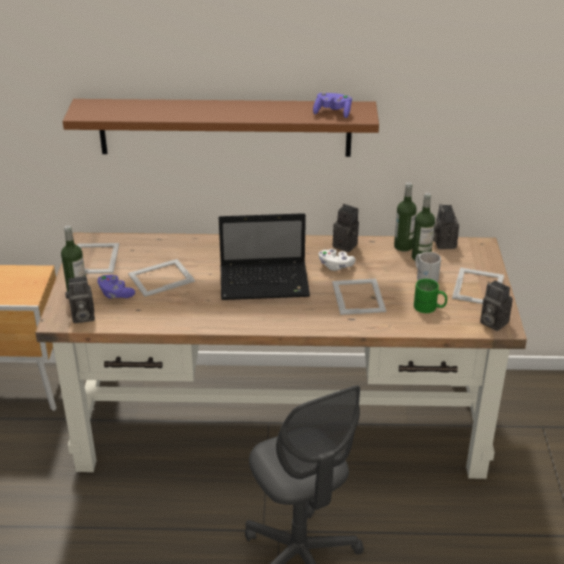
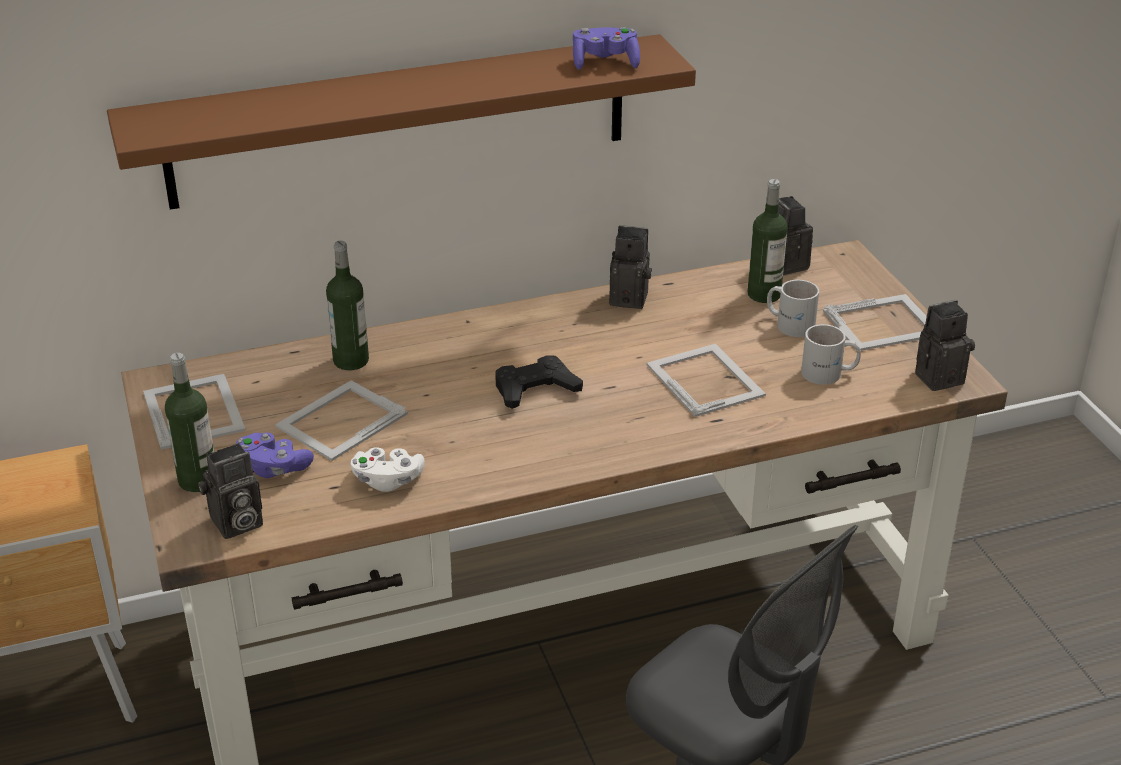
camera: 20 degrees left, 0 degrees up
laptop [219,213,310,300] -> black game controller [495,355,583,409]
white game controller [319,249,356,271] -> white game controller moved to [351,447,425,492]
bottle [394,182,417,251] -> bottle moved to [326,241,369,370]
green mug [414,279,447,313] -> white mug [801,324,861,385]
picture frame [452,267,504,304] -> picture frame turned 75 degrees clockwise [823,294,927,351]
camera [480,280,513,331] -> camera turned 135 degrees clockwise [915,300,975,391]

